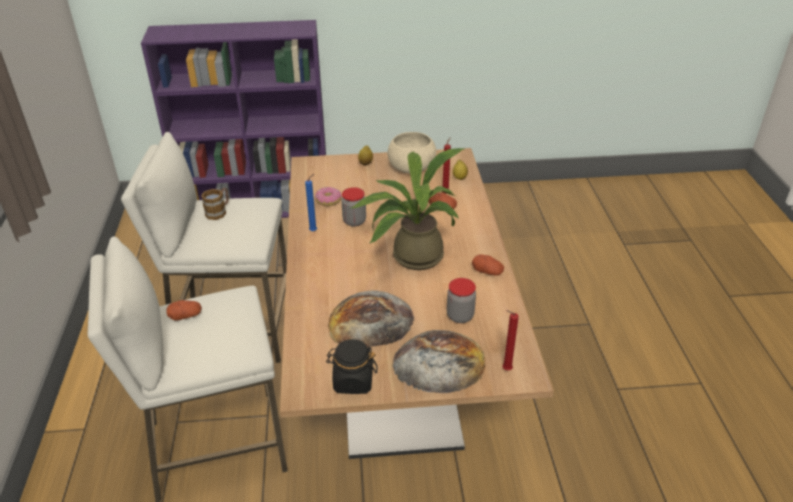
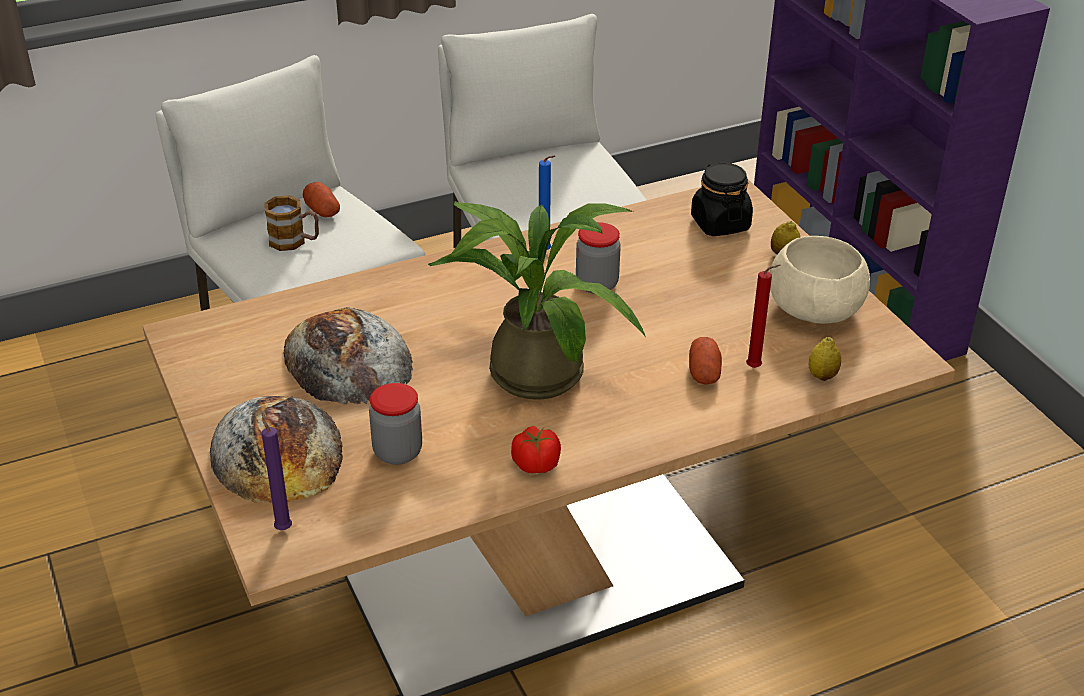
camera: 70 degrees right, 0 degrees up
mug [201,188,229,220] -> mug moved to [265,195,319,251]
donut [315,187,342,206] -> none
black jar [326,339,378,394] -> black jar moved to [691,163,753,236]
potato [472,254,504,276] -> tomato [511,426,561,474]
red candle [503,310,519,370] -> purple candle [261,411,292,530]

